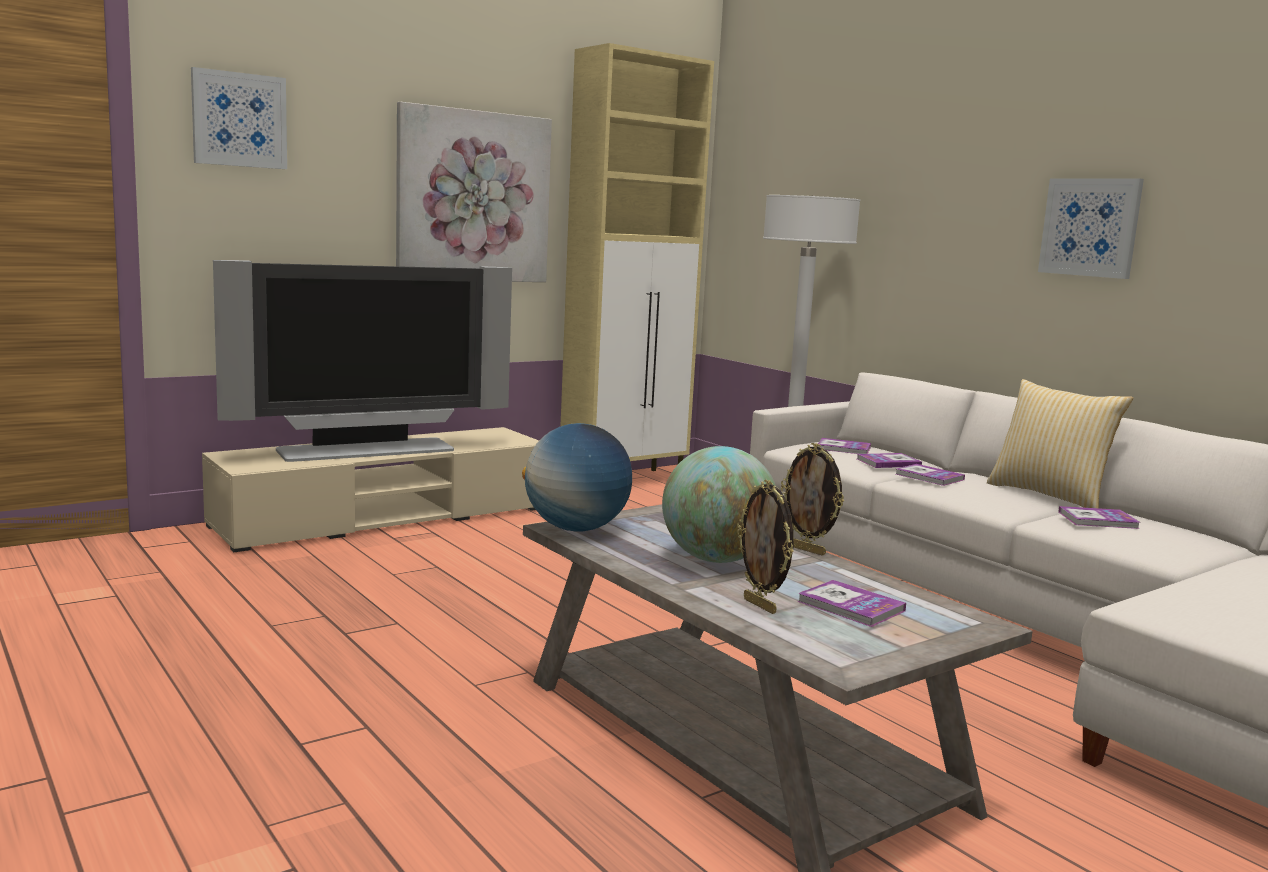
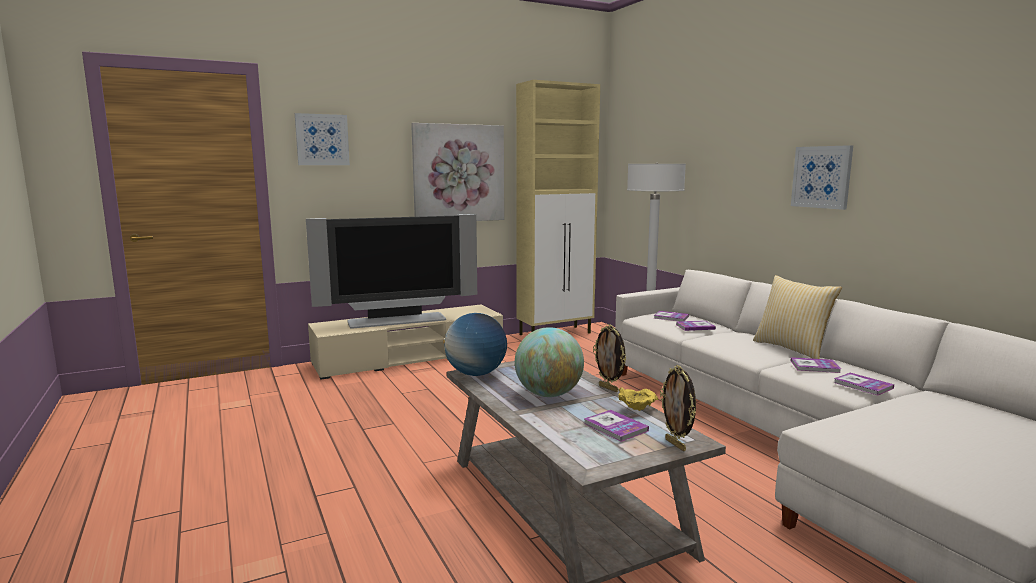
camera: 10 degrees right, 0 degrees up
picture frame [737,480,794,614] -> picture frame moved to [660,365,696,451]
book [896,464,965,486] -> book moved to [834,373,894,396]
none -> yellow bowl [618,387,658,411]

